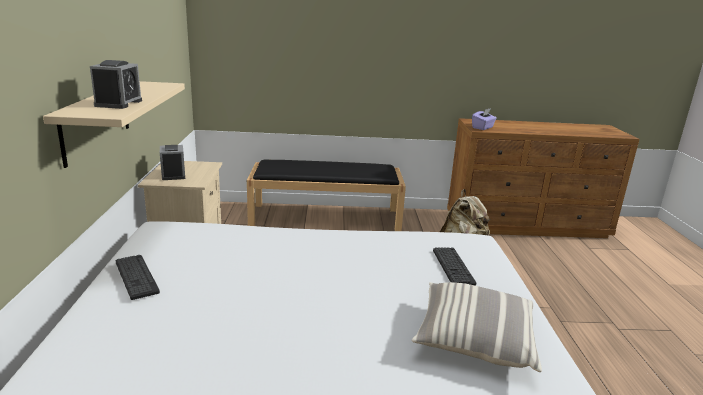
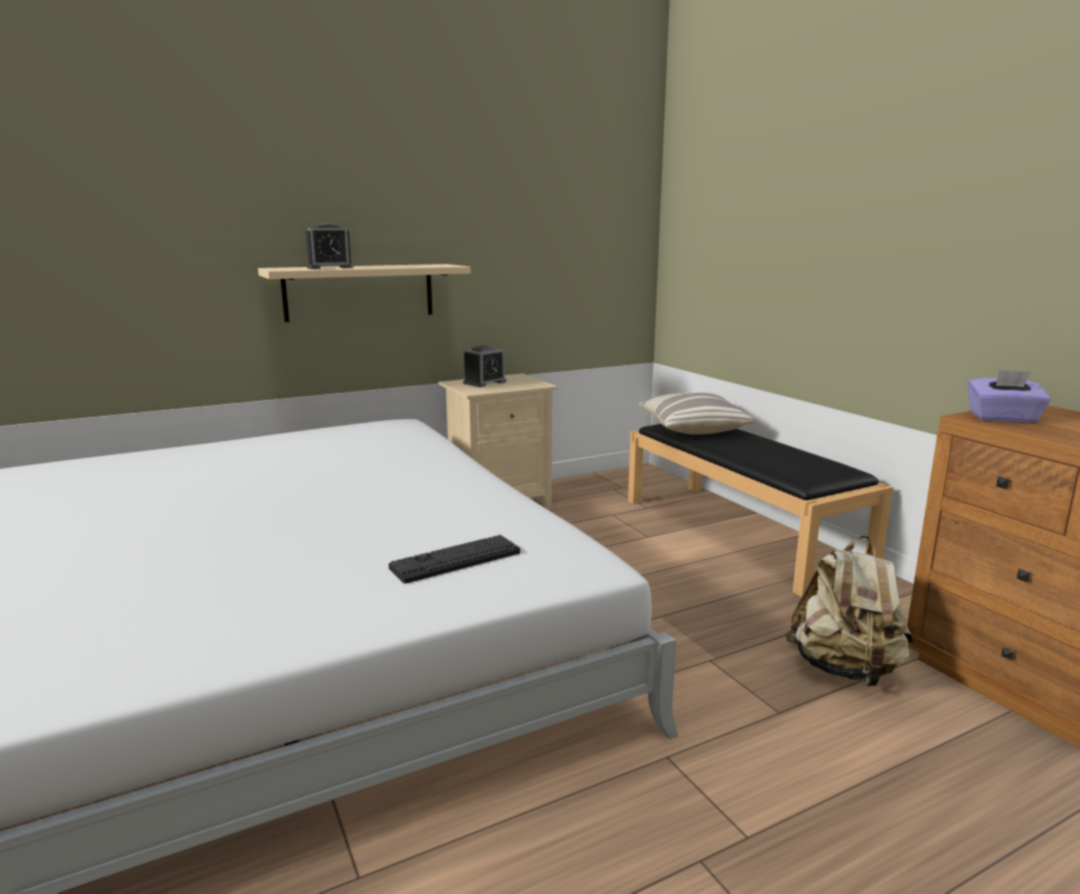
camera: 65 degrees right, 5 degrees down
keyboard [116,255,160,300] -> none
pillow [412,282,542,372] -> pillow moved to [639,392,754,435]

